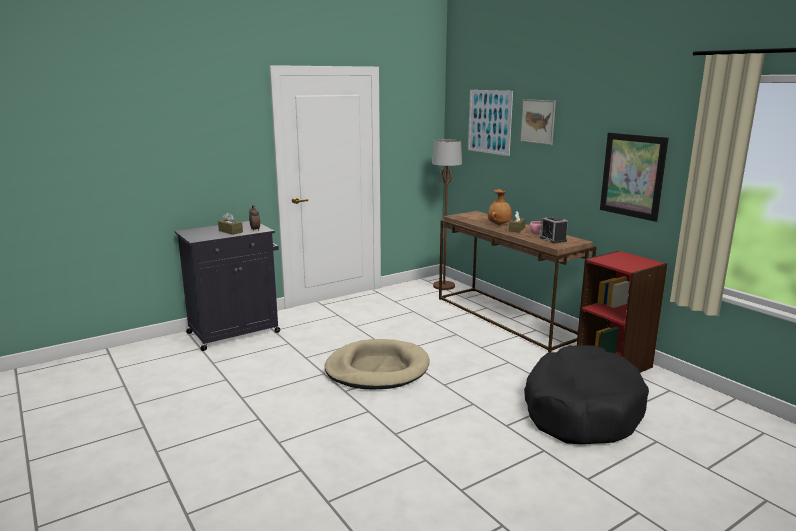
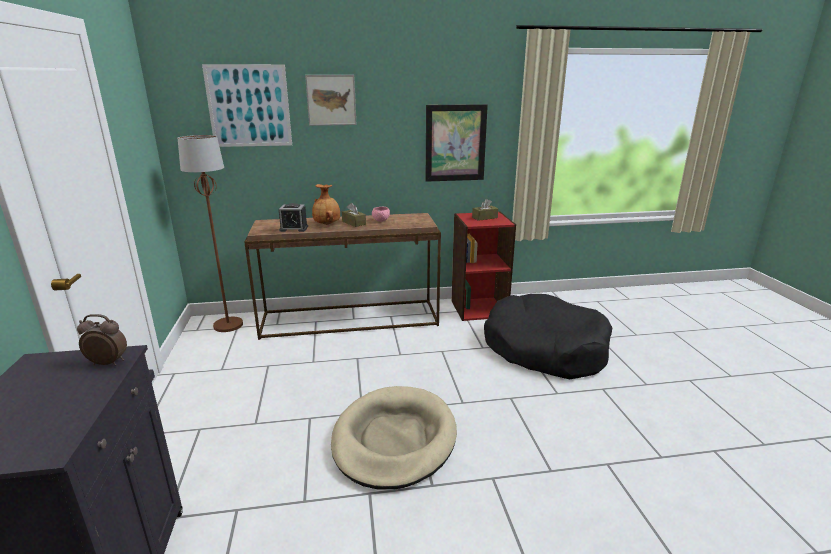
camera: 65 degrees left, 5 degrees up
brown tissue box [218,212,243,235] -> brown tissue box moved to [472,199,498,221]
alarm clock [540,216,568,243] -> alarm clock moved to [279,203,308,232]

